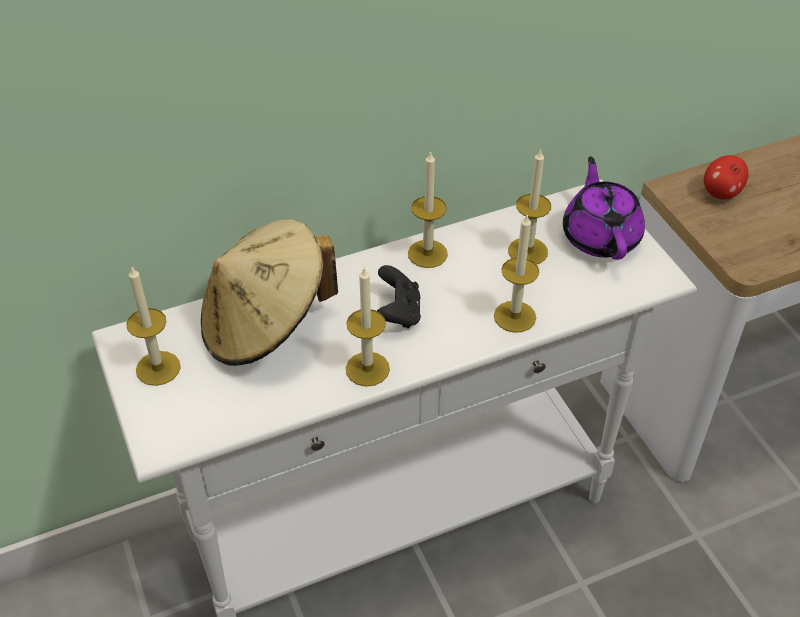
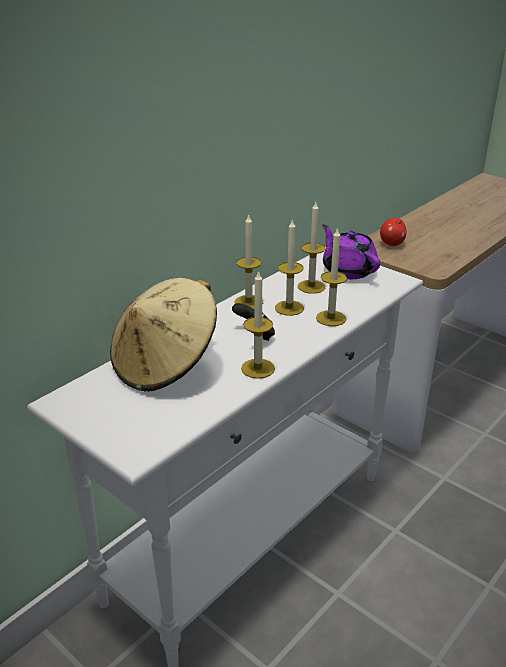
camera: 25 degrees left, 15 degrees down
candle [126,266,181,386] -> candle moved to [275,219,304,316]

